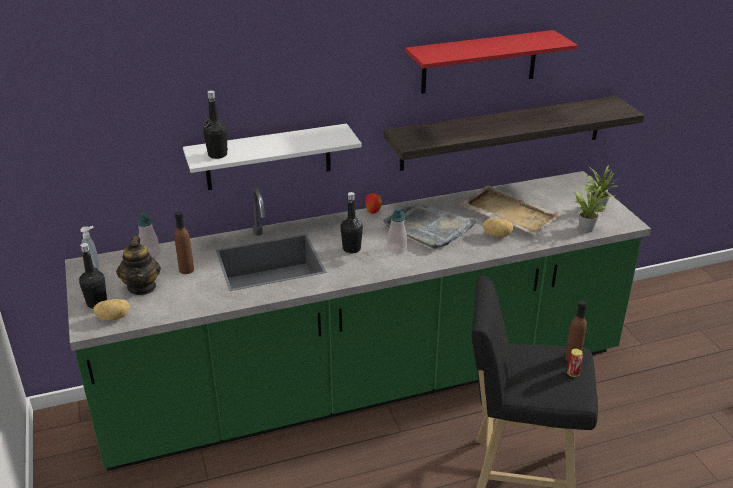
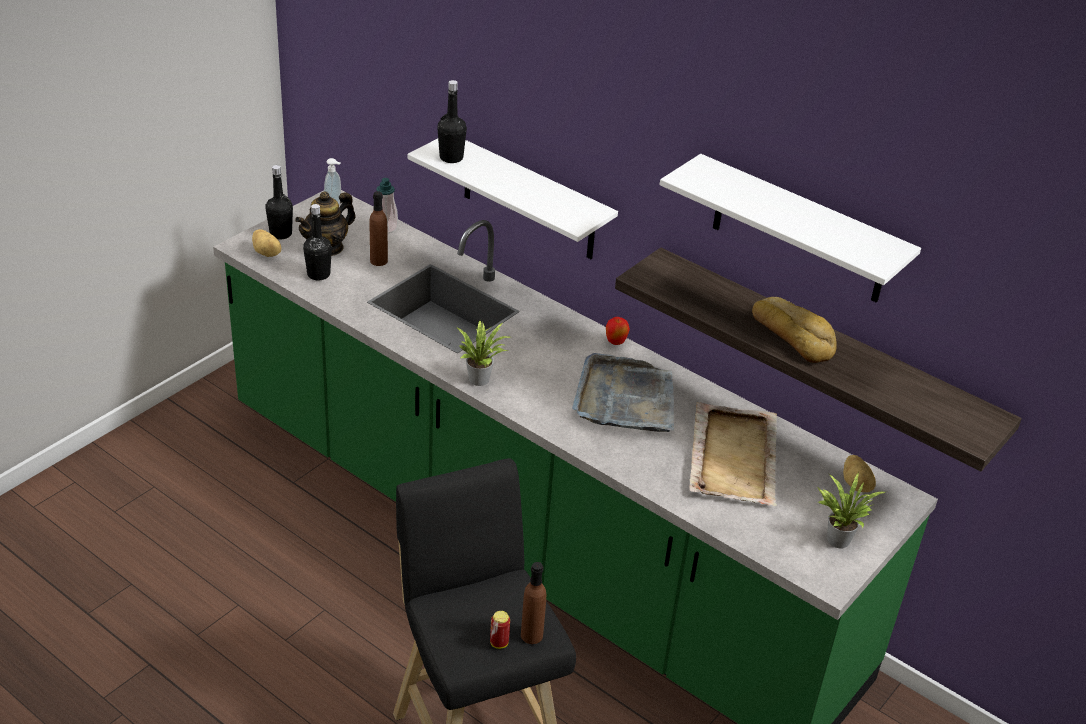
camera: 55 degrees right, 5 degrees up
black bottle [340,192,363,253] -> black bottle moved to [303,204,332,281]
soap dispenser [387,208,407,254] -> none
red shelf [405,30,578,94] -> white shelf [660,154,921,303]
potato [483,219,513,237] -> potato moved to [843,455,876,492]
potted plant [574,186,614,233] -> potted plant moved to [456,320,510,386]
none -> bread [752,297,837,363]

